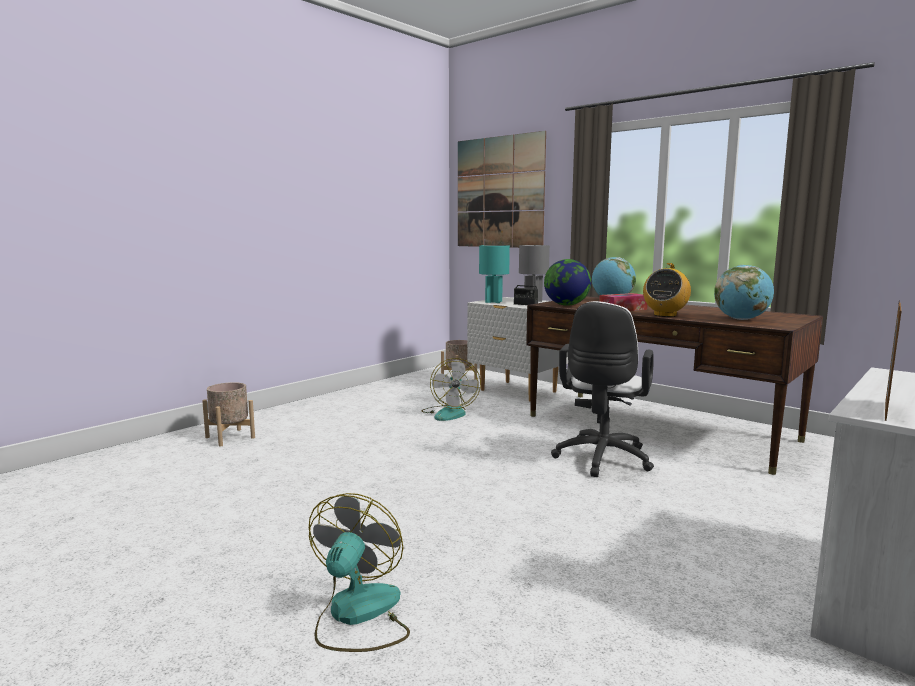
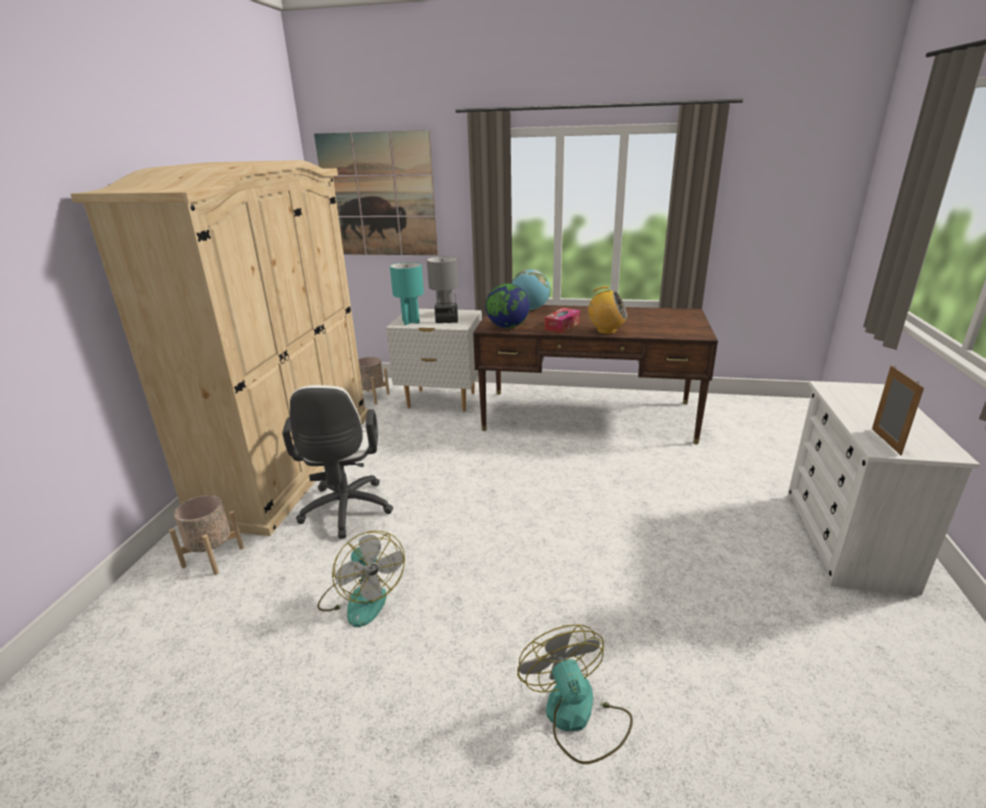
camera: 30 degrees left, 15 degrees up
fan [421,358,481,421] -> fan moved to [317,531,405,627]
white office chair [551,301,654,477] -> white office chair moved to [282,385,393,539]
radio [643,263,691,317] -> radio turned 75 degrees counterclockwise [587,286,627,334]
globe [714,265,774,320] -> none
none -> beige wardrobe [71,160,369,536]

